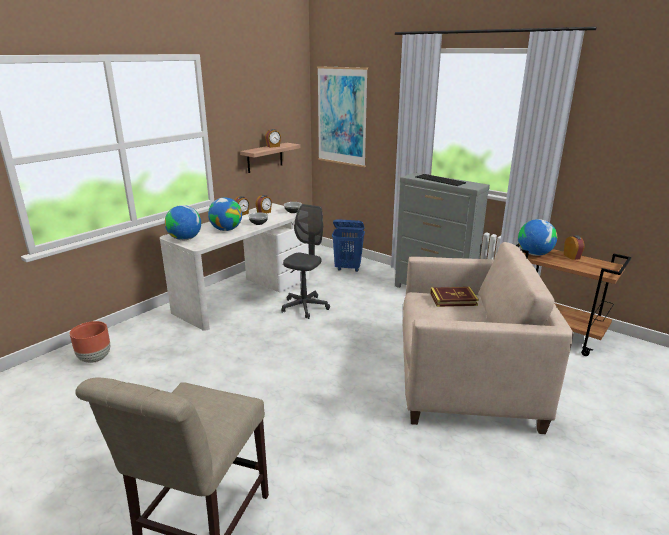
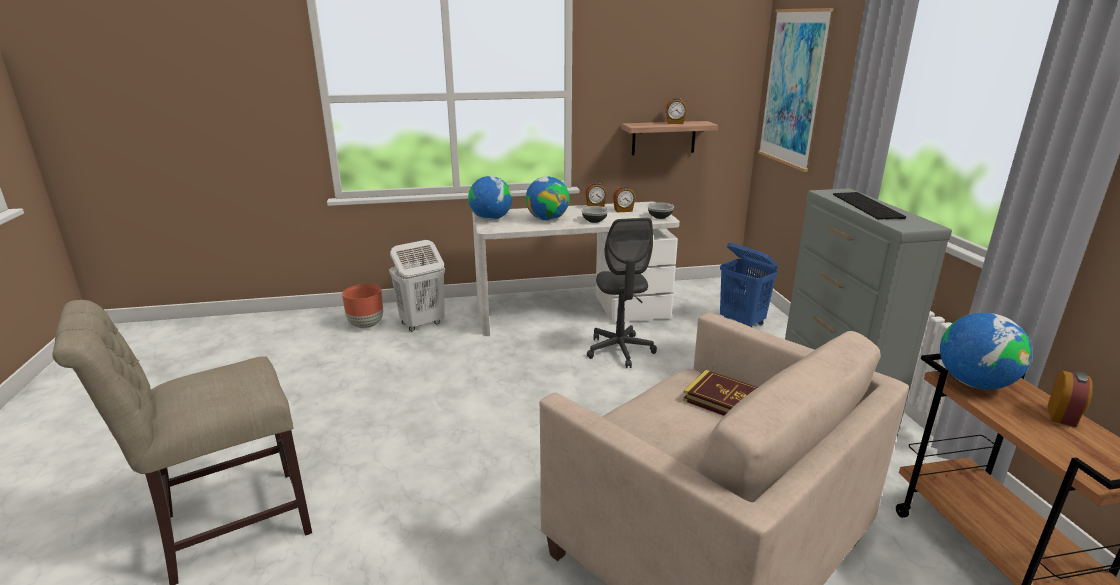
camera: 40 degrees right, 0 degrees up
grey office chair [281,204,330,319] -> grey office chair turned 105 degrees clockwise [587,218,657,368]
none -> white laundry basket [389,240,445,331]

